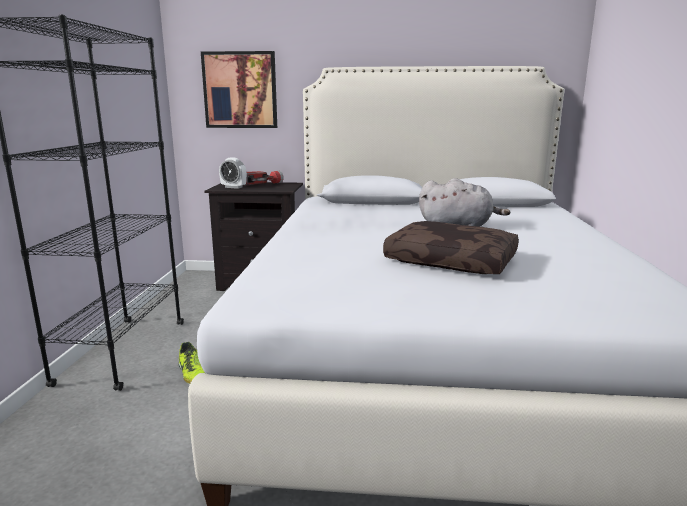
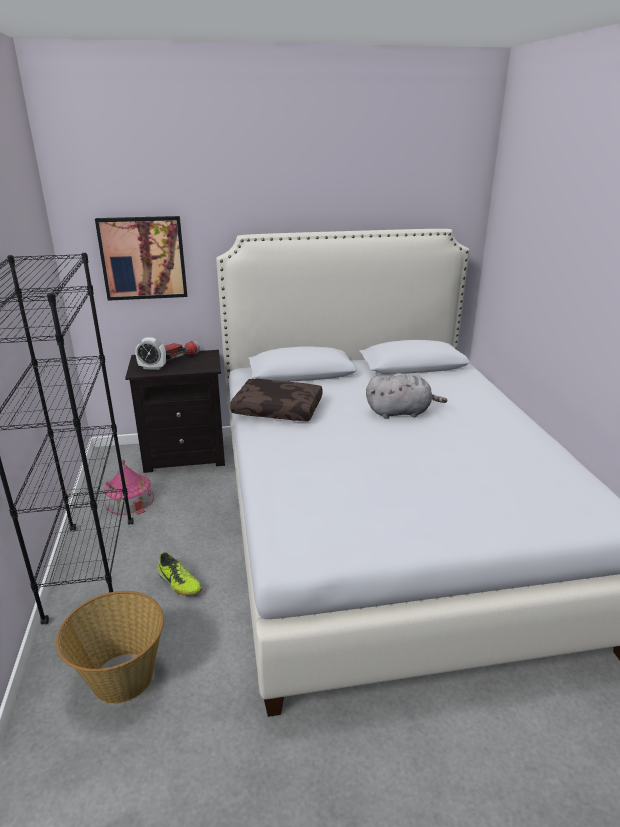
camera: 15 degrees left, 10 degrees up
brown pillow [383,221,519,274] -> brown pillow moved to [230,379,323,421]
none -> basket [56,591,164,704]
none -> toy house [104,459,154,515]

